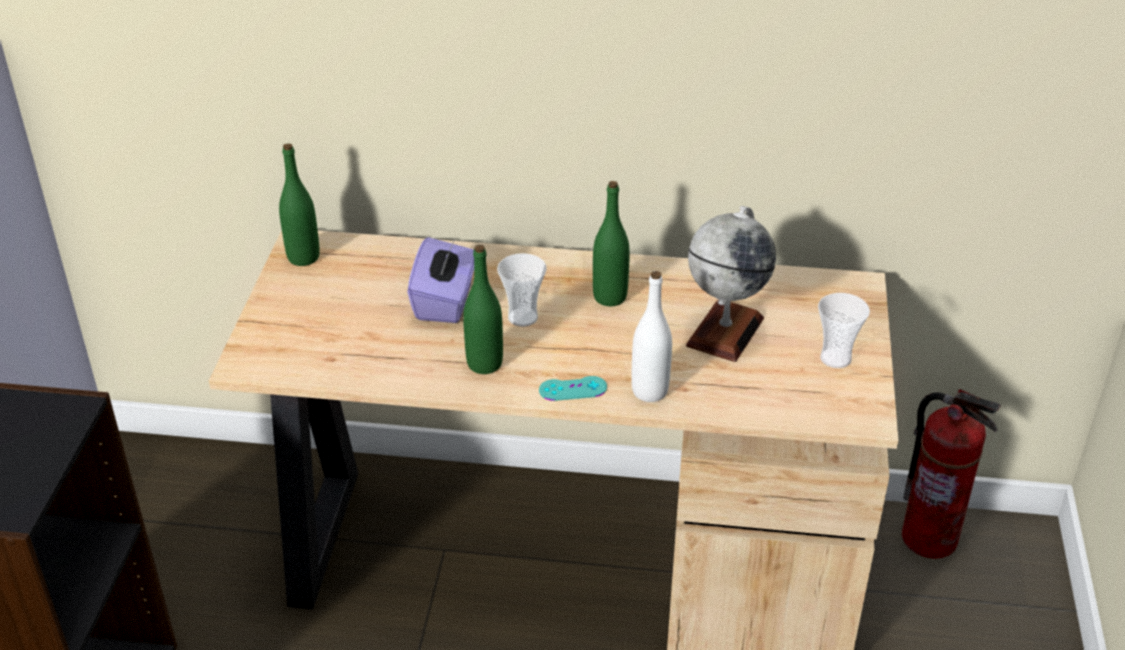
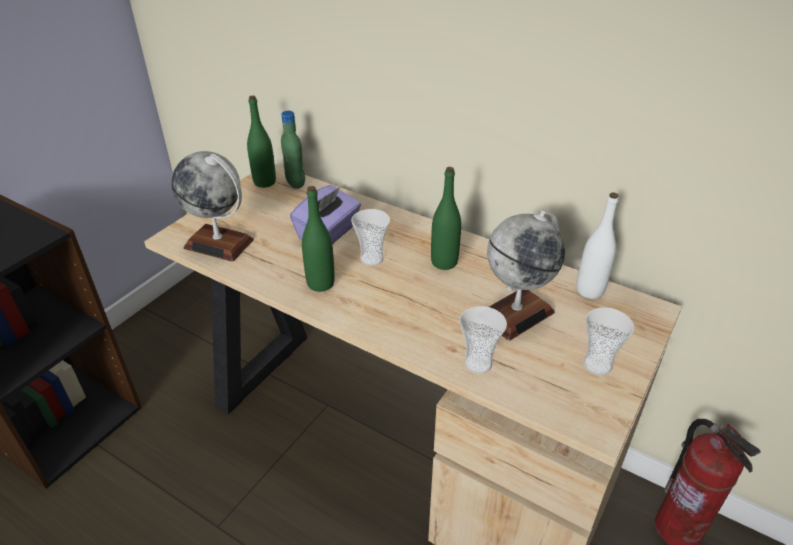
camera: 25 degrees right, 0 degrees up
turquoise game controller [539,376,607,401] -> none
white bottle [631,271,672,402] -> white bottle moved to [576,192,618,299]
none -> globe [171,151,254,262]
none -> green bottle [281,111,305,189]
none -> cup [459,306,507,374]

